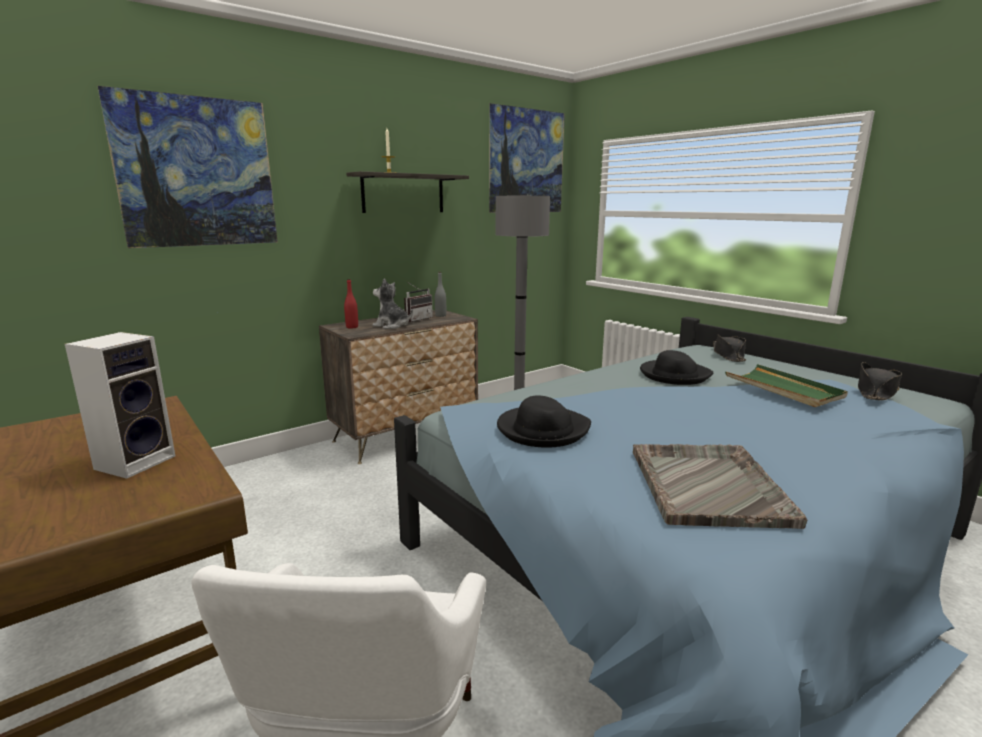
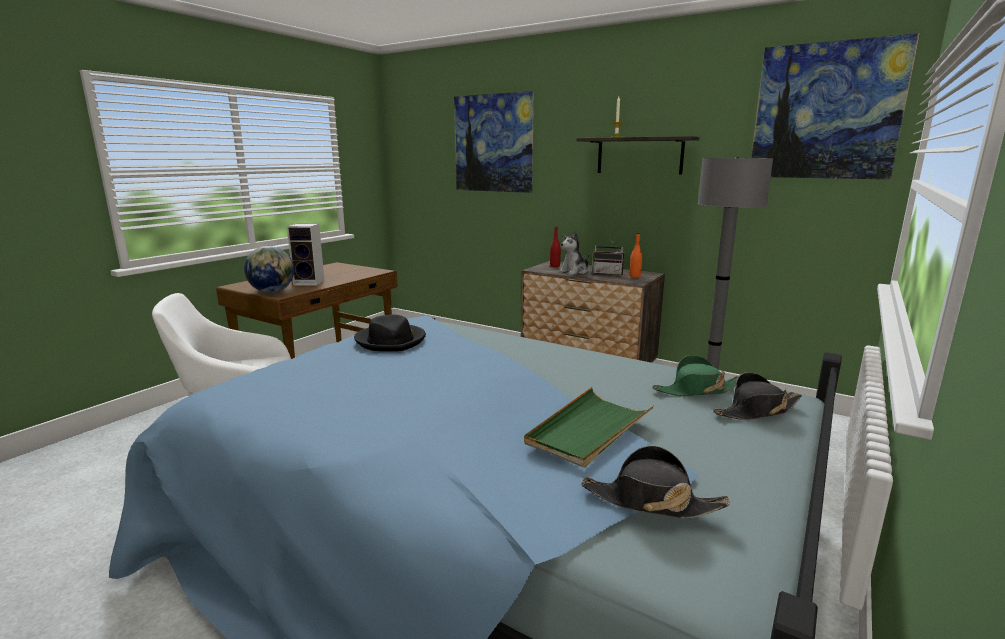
camera: 70 degrees right, 0 degrees up
plush toy [372,278,413,329] -> plush toy turned 135 degrees counterclockwise [558,231,589,275]
grey bottle [435,272,446,317] -> orange bottle [630,233,642,278]
grey tray [633,444,807,529] -> none
black hat [640,350,713,385] -> none
none -> globe [244,246,294,293]
none -> green hat [652,355,738,397]

